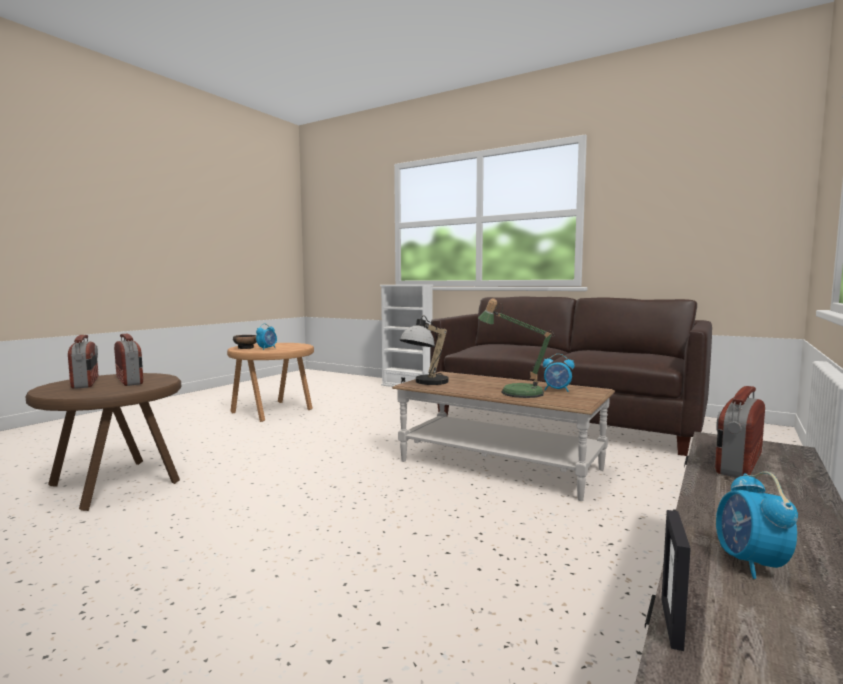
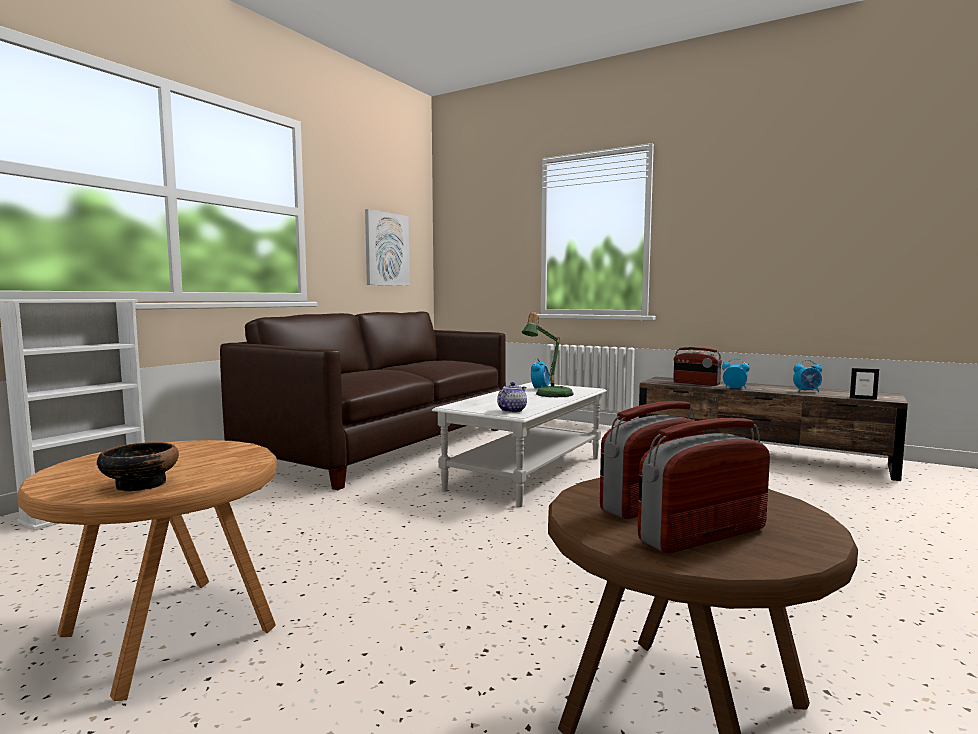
camera: 90 degrees left, 0 degrees up
alarm clock [256,323,277,350] -> alarm clock moved to [722,358,750,389]
brown coffee table [392,371,615,501] -> white coffee table [432,383,607,507]
table lamp [400,315,448,385] -> teapot [497,382,527,413]
none -> picture [365,209,410,286]

